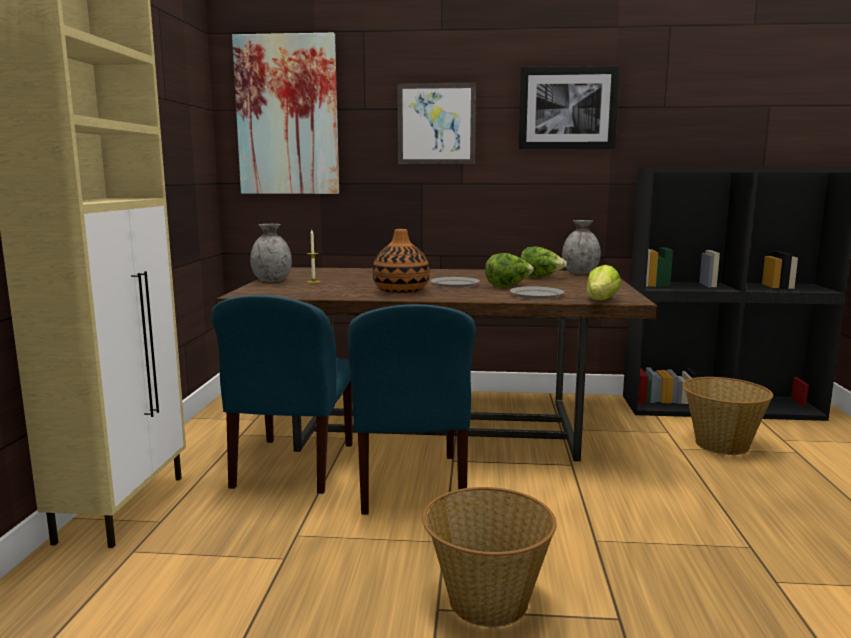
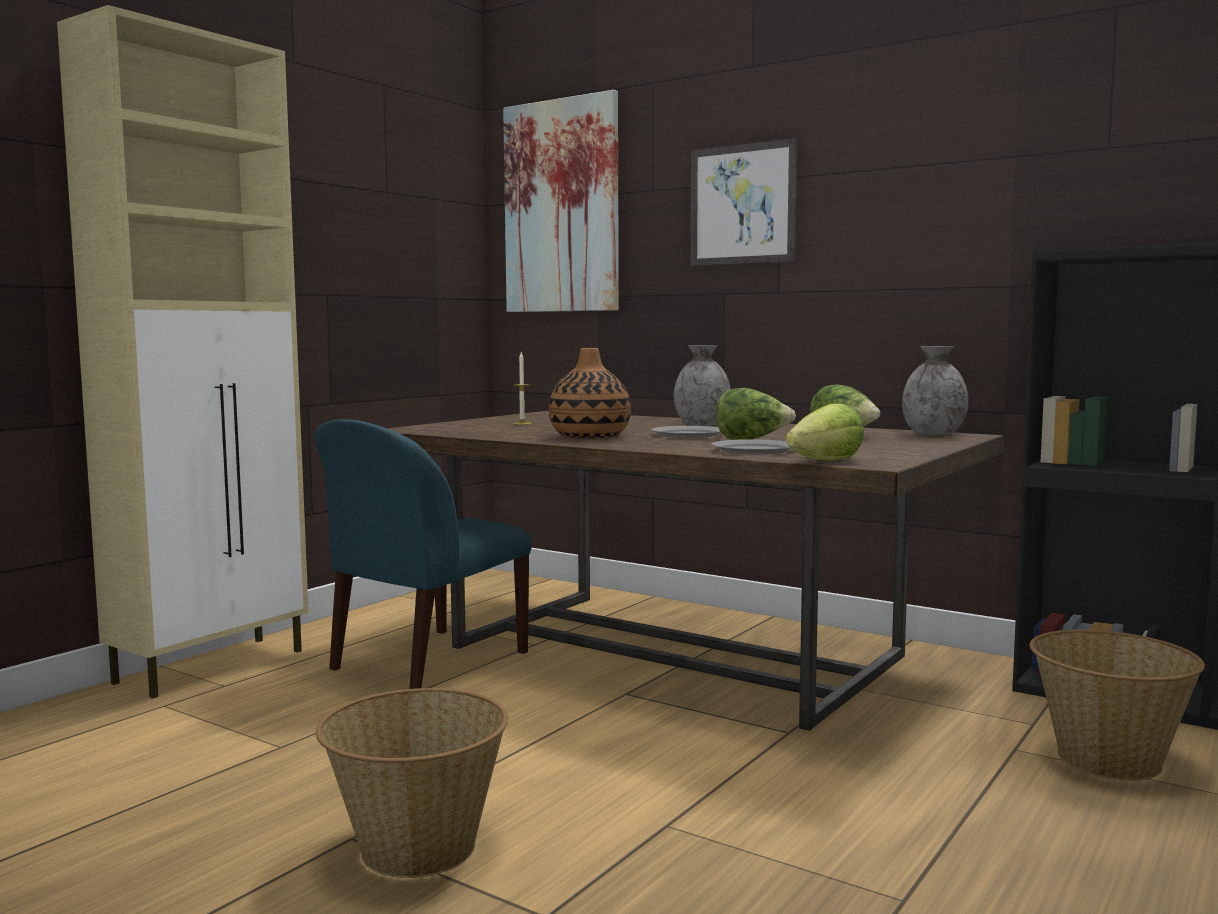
camera: 30 degrees right, 5 degrees down
grey vase [250,224,292,282] -> grey vase moved to [674,345,731,426]
blue chair [348,304,476,515] -> none
picture [518,66,620,150] -> none

